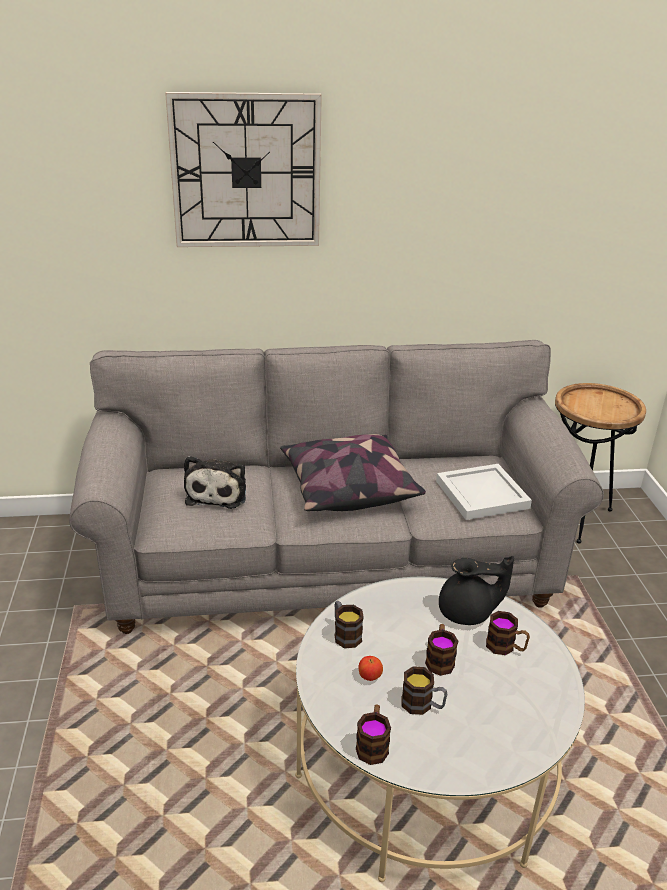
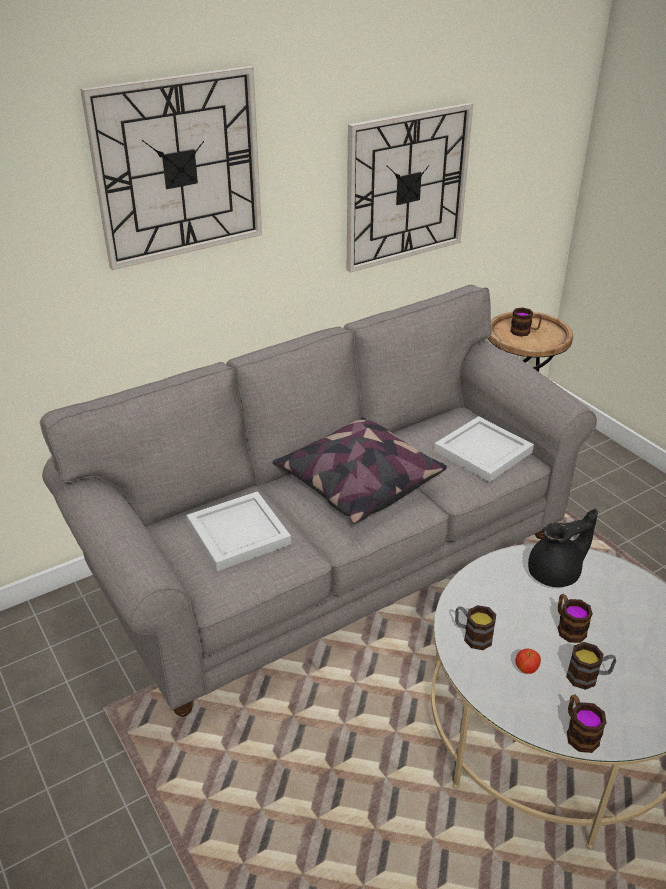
camera: 25 degrees left, 5 degrees up
plush toy [184,456,246,509] -> white tray [187,491,291,571]
mug [486,611,530,655] -> mug moved to [510,307,542,337]
none -> wall clock [347,103,473,273]

